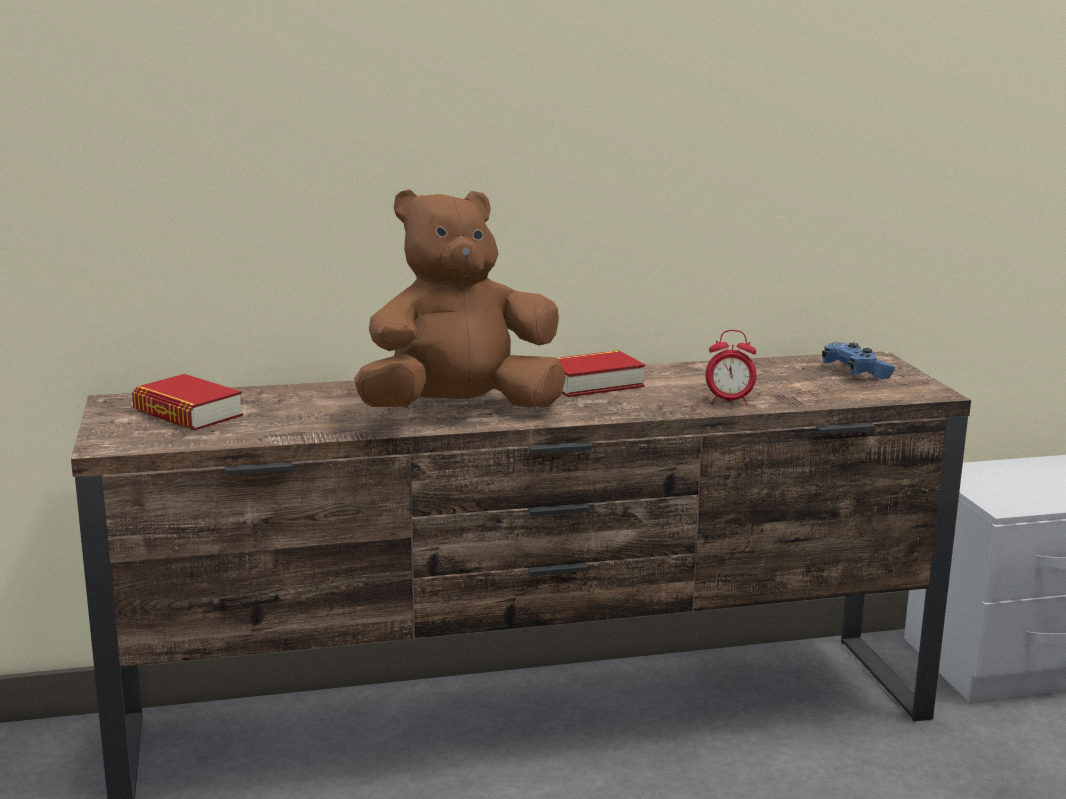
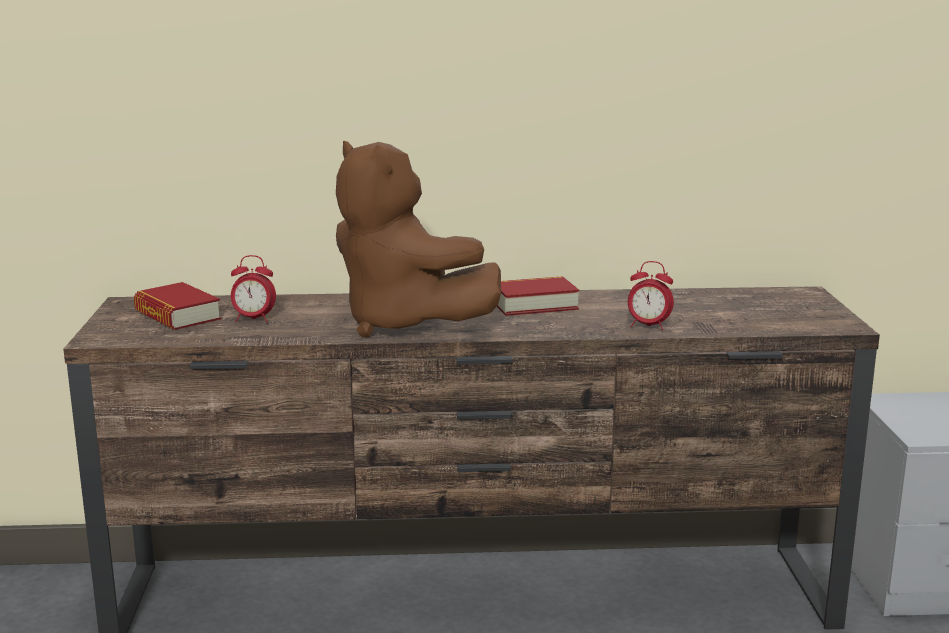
camera: 10 degrees right, 0 degrees up
brown plush toy [354,189,566,407] -> brown plush toy turned 120 degrees counterclockwise [336,141,501,338]
blue game controller [822,342,895,380] -> none
none -> alarm clock [231,255,276,322]

